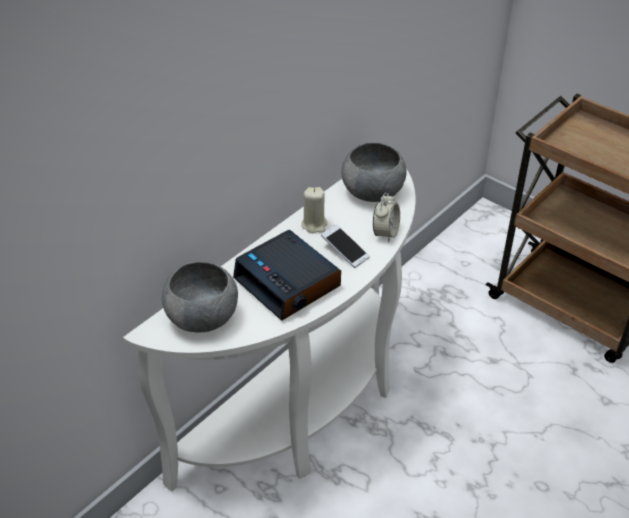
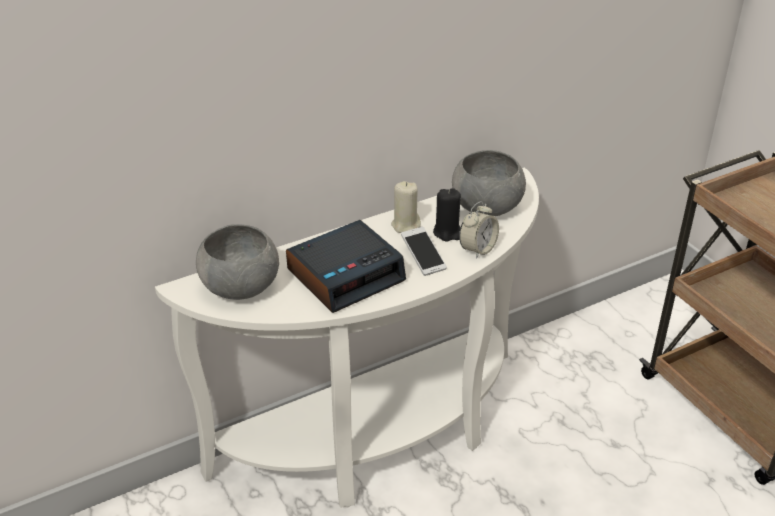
camera: 20 degrees right, 5 degrees down
alarm clock [233,230,341,321] -> alarm clock turned 105 degrees counterclockwise [286,220,406,313]
none -> black candle [433,188,461,241]

